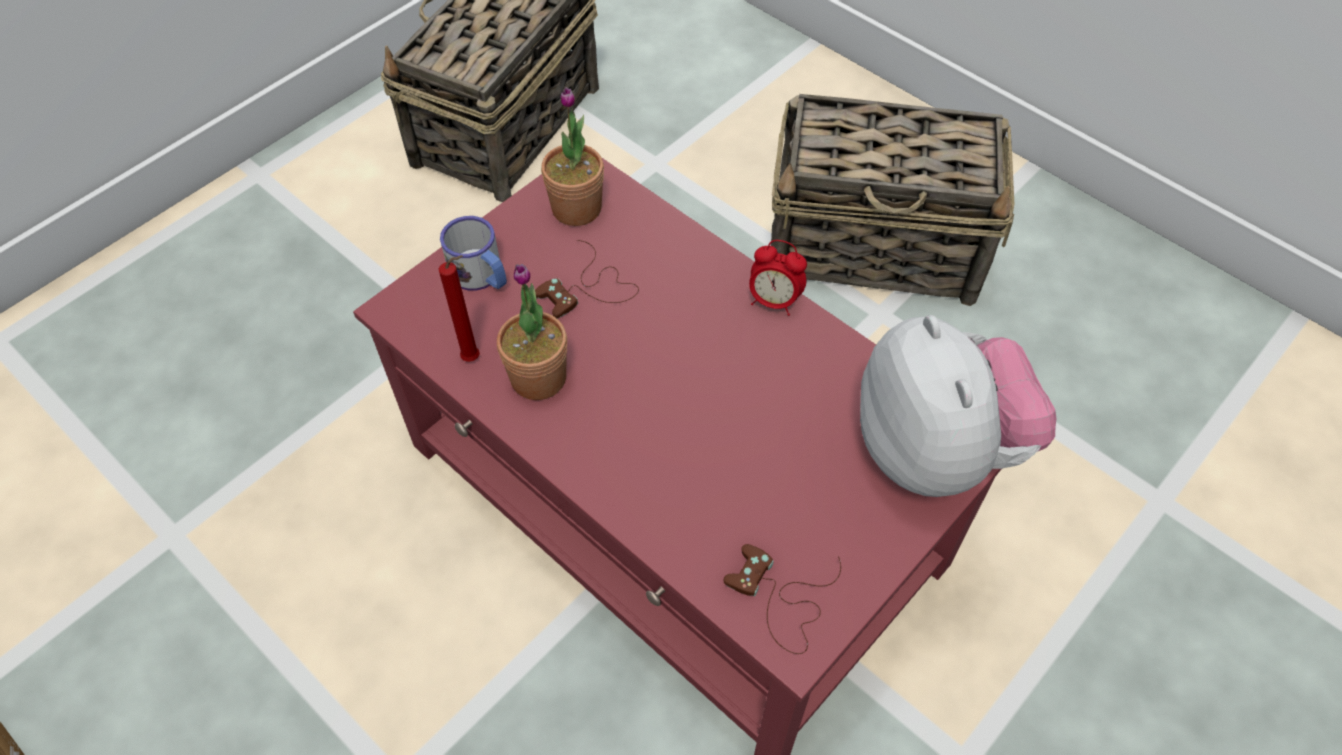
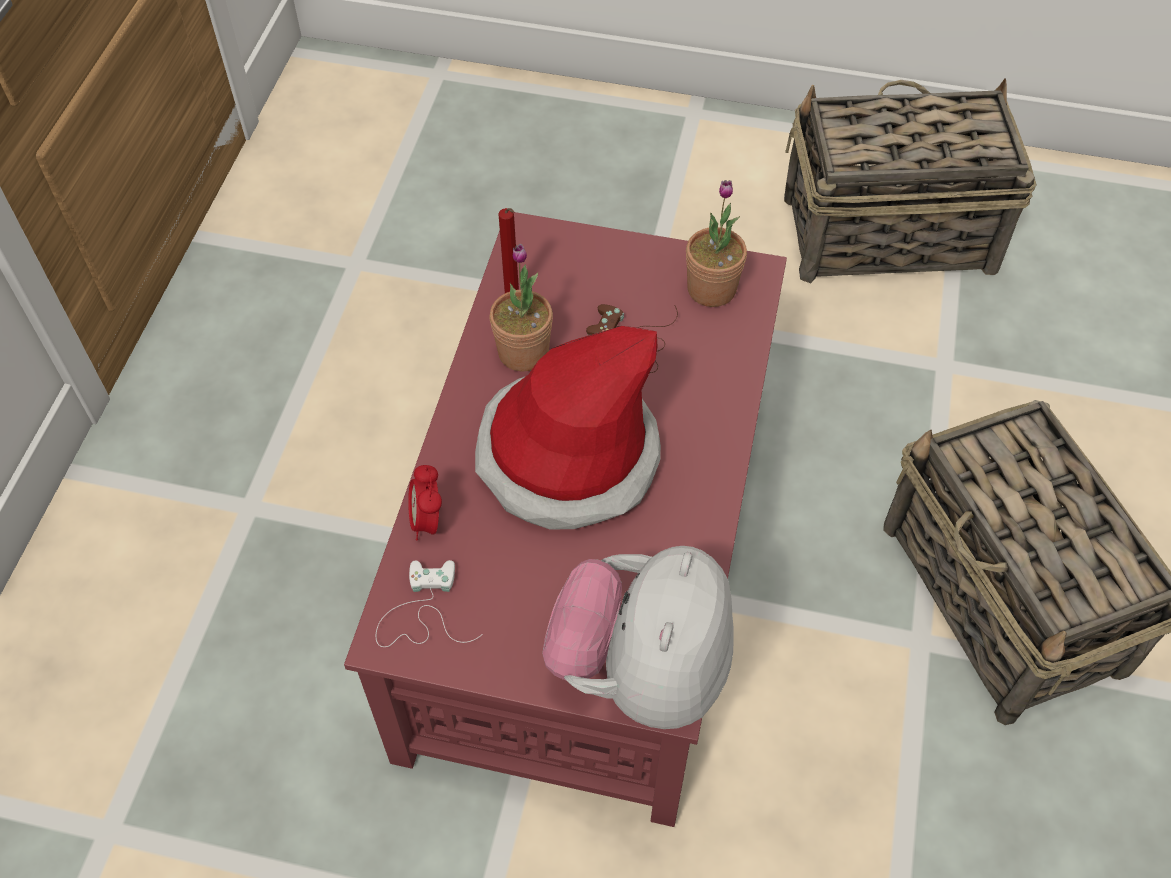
camera: 60 degrees right, 0 degrees up
mug [440,216,507,291] -> none
brown game controller [723,544,841,654] -> white game controller [376,560,483,647]
alarm clock [749,240,807,316] -> alarm clock moved to [408,465,442,541]
plush toy [860,315,1056,497] -> plush toy turned 150 degrees clockwise [542,546,734,729]
none -> hat [475,326,661,530]

